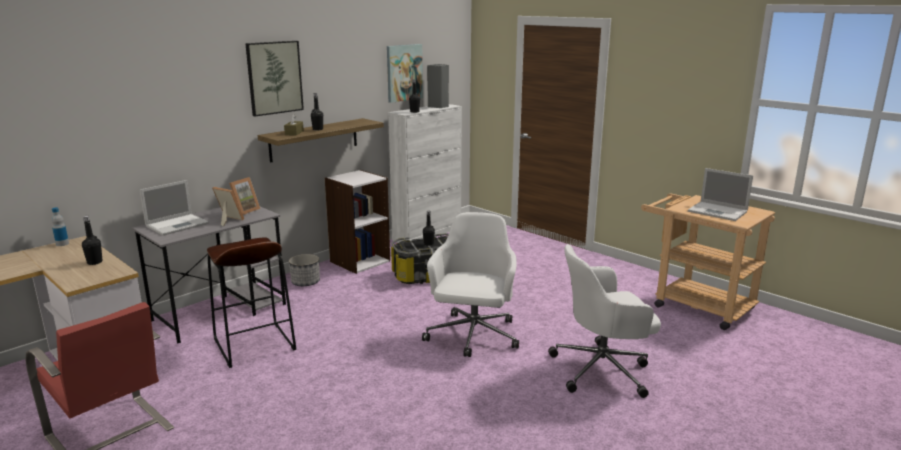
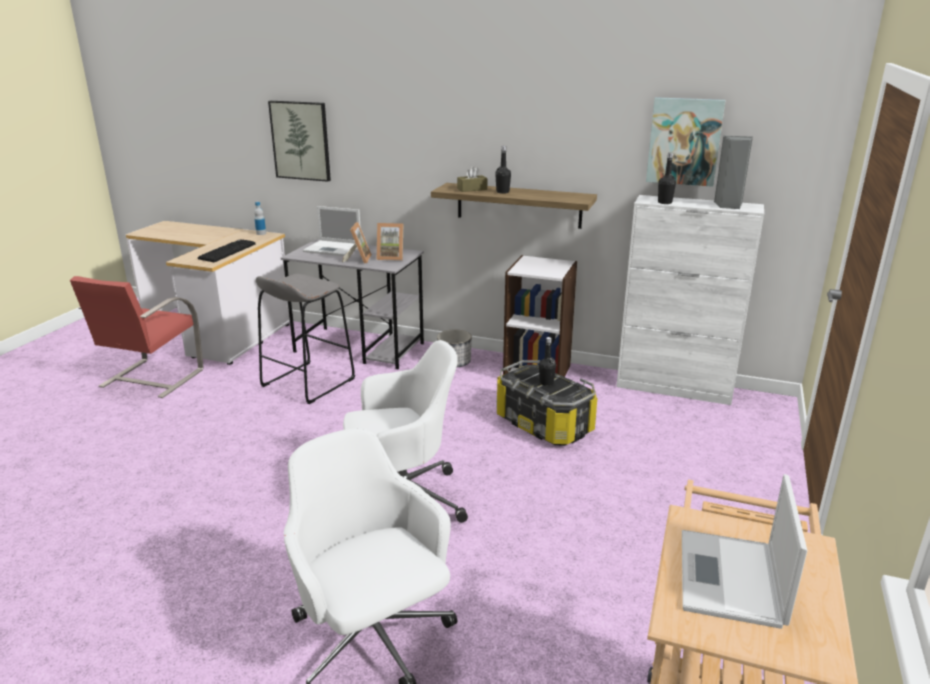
camera: 65 degrees right, 5 degrees up
black bottle [82,216,103,265] -> keyboard [198,239,256,262]
brown stool [207,237,296,368] -> grey stool [256,274,355,404]
picture [245,41,304,117] -> picture moved to [268,101,331,182]

